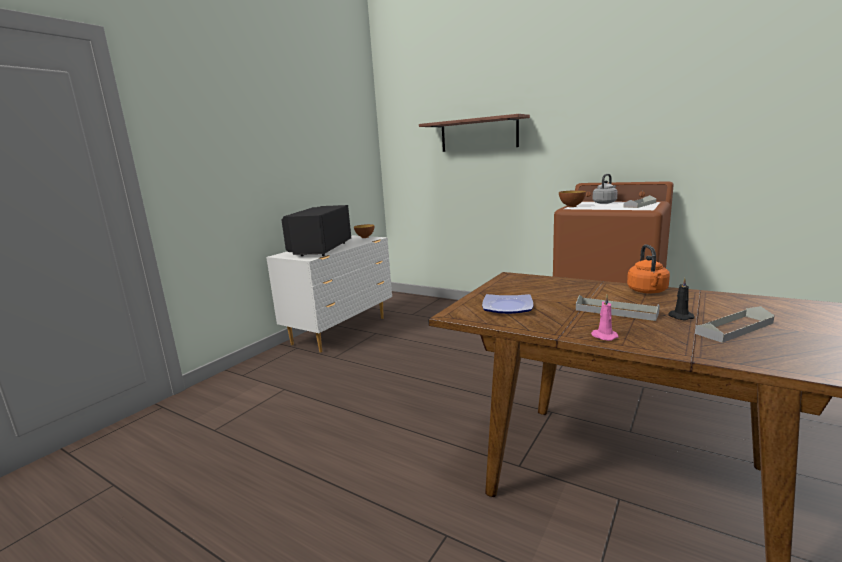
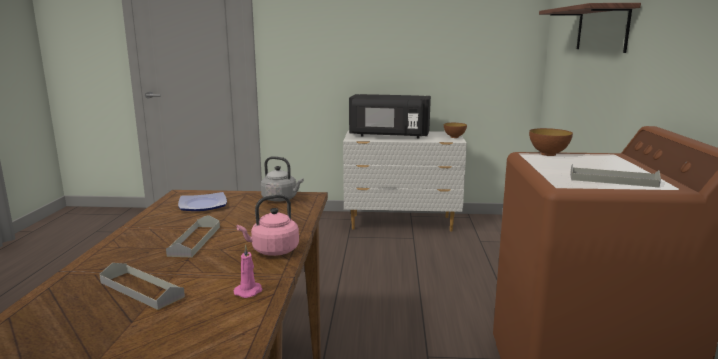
camera: 60 degrees right, 0 degrees up
black microwave [282,205,352,256] -> black microwave turned 150 degrees counterclockwise [349,94,431,139]
pink candle [591,295,619,341] -> pink candle moved to [234,245,263,298]
grey kettle [592,174,618,204] -> grey kettle moved to [261,156,304,202]
orange kettle [627,244,670,294] -> pink kettle [236,194,299,256]
black candle [669,278,695,320] -> none

